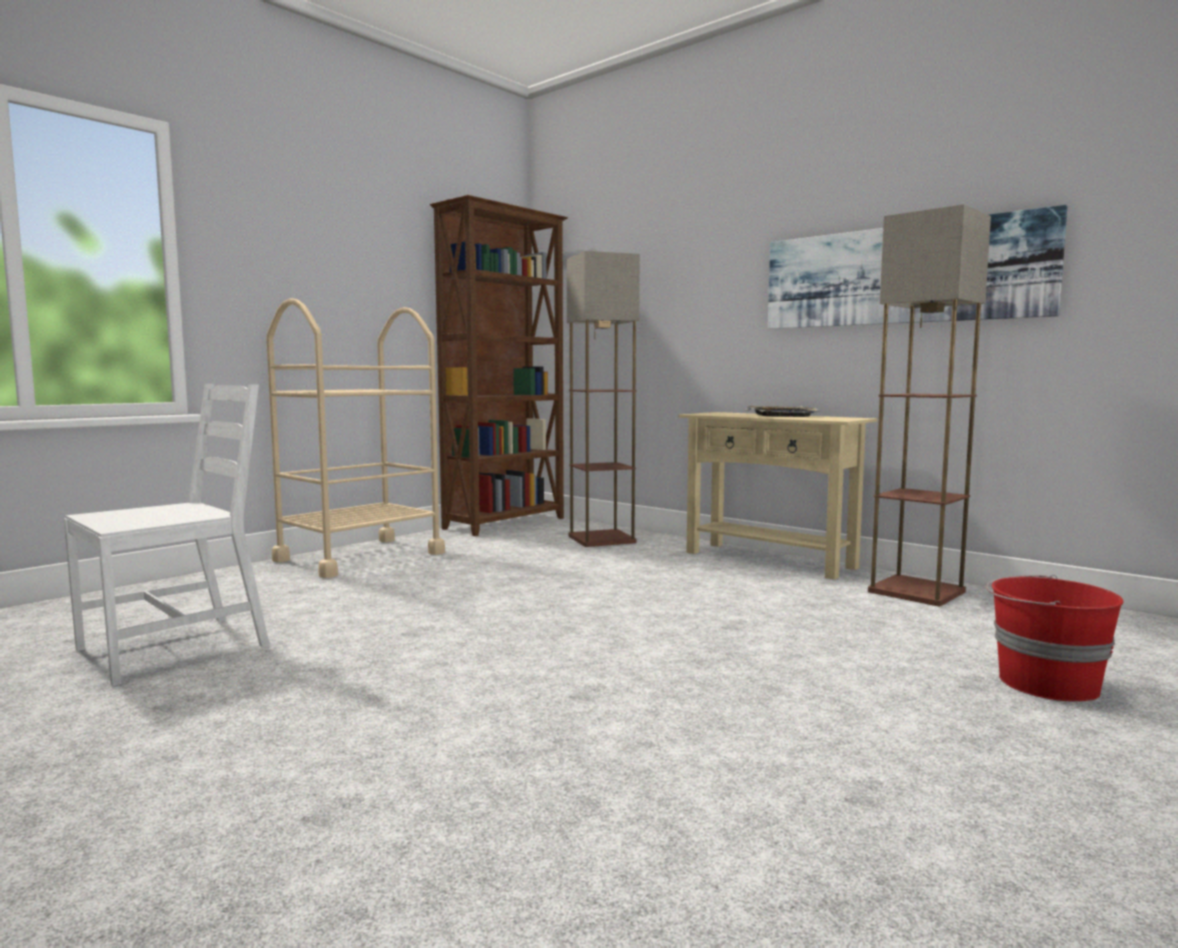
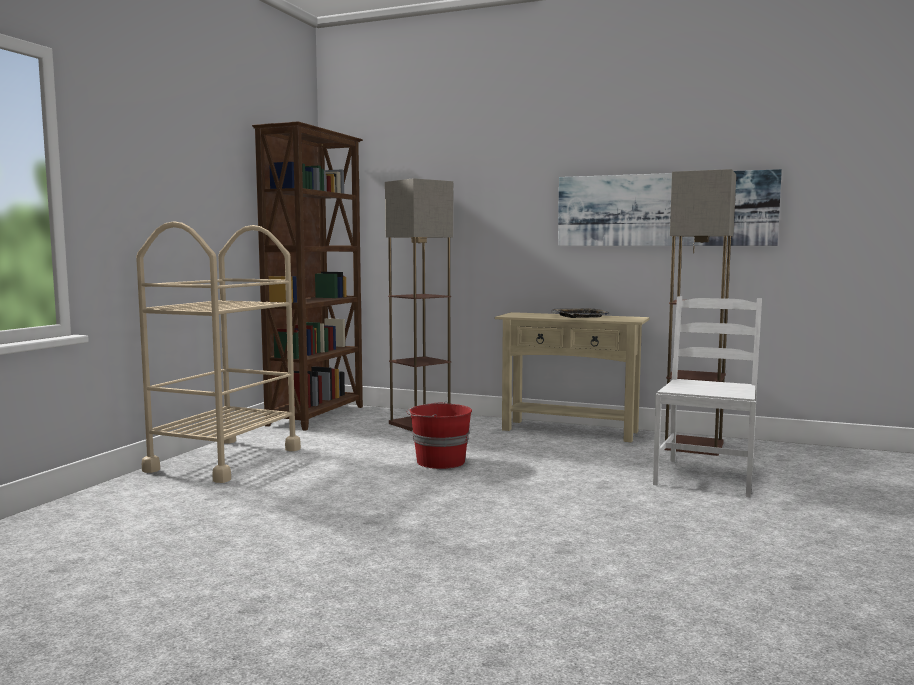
camera: 20 degrees left, 0 degrees up
white chair [64,384,270,686] -> white chair moved to [653,296,762,497]
red bucket [986,575,1124,702] -> red bucket moved to [407,401,472,469]

